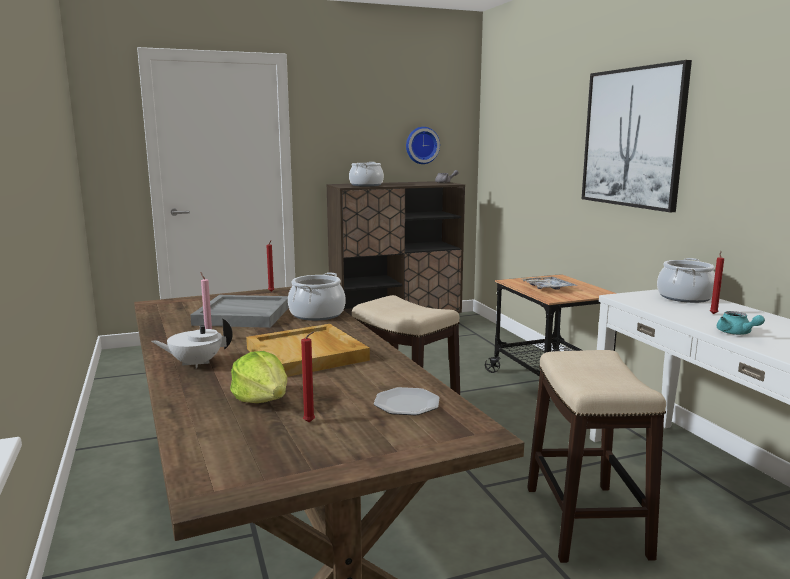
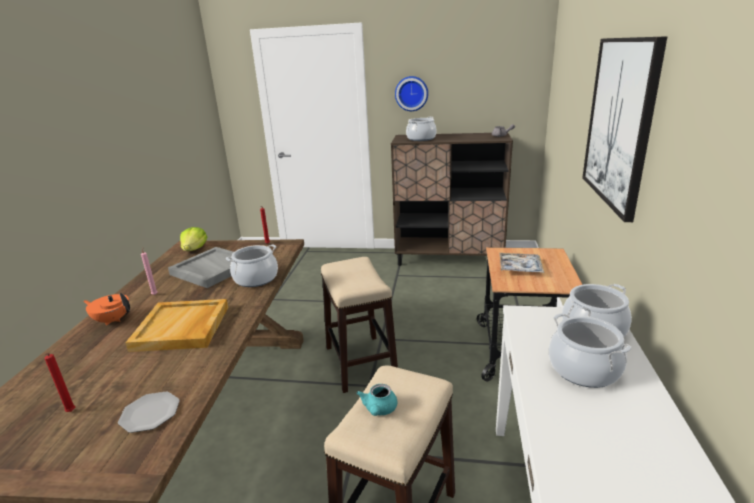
camera: 30 degrees right, 10 degrees up
white teapot [151,318,232,368] -> orange teapot [84,293,130,325]
lettuce [230,351,287,403] -> lettuce moved to [180,227,207,251]
wall clock [406,127,440,164] -> wall clock moved to [395,76,428,111]
red candle [710,251,724,314] -> cooking pot [549,313,631,388]
turquoise teapot [717,311,765,335] -> turquoise teapot moved to [357,384,397,416]

